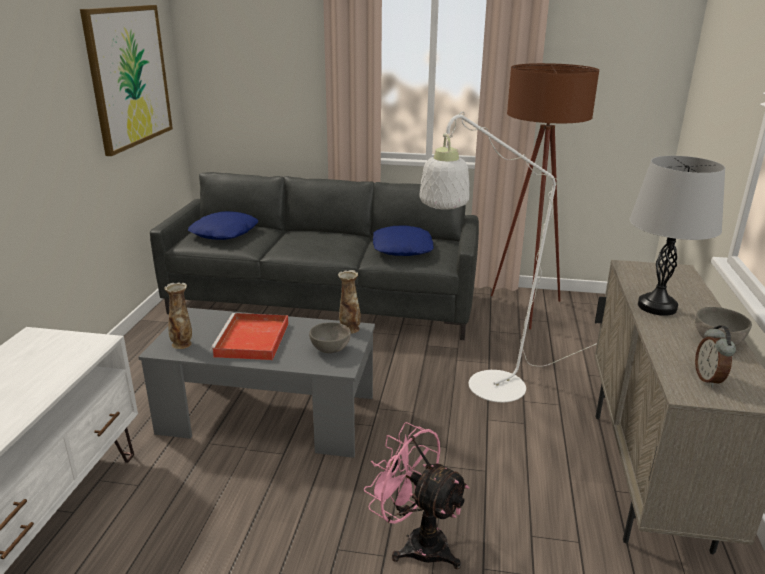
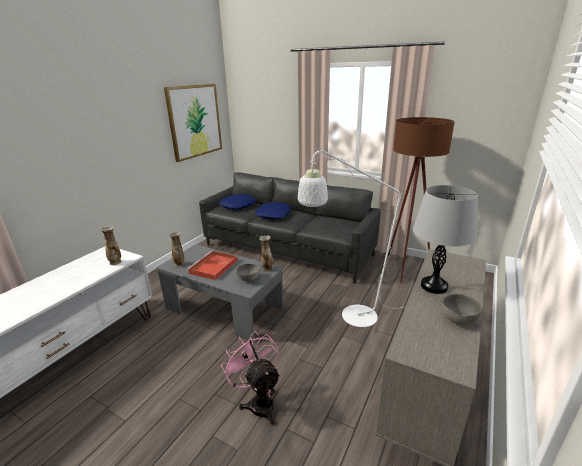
camera: 20 degrees right, 0 degrees up
blue pillow [373,225,434,256] -> blue pillow moved to [255,202,292,219]
alarm clock [695,325,736,388] -> none
none -> vase [100,226,122,265]

